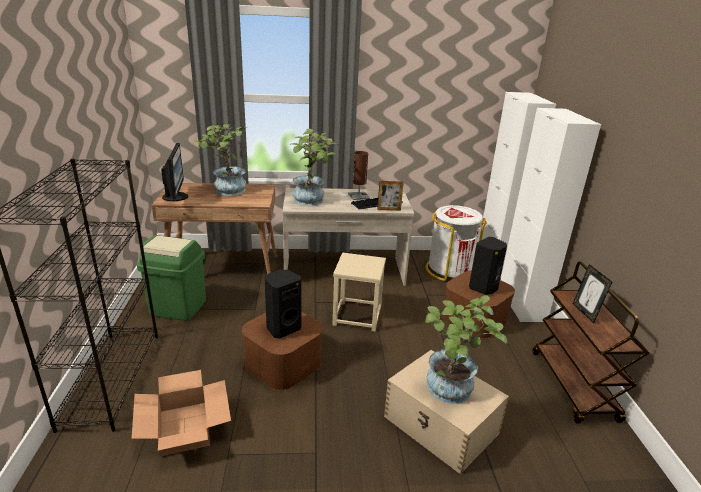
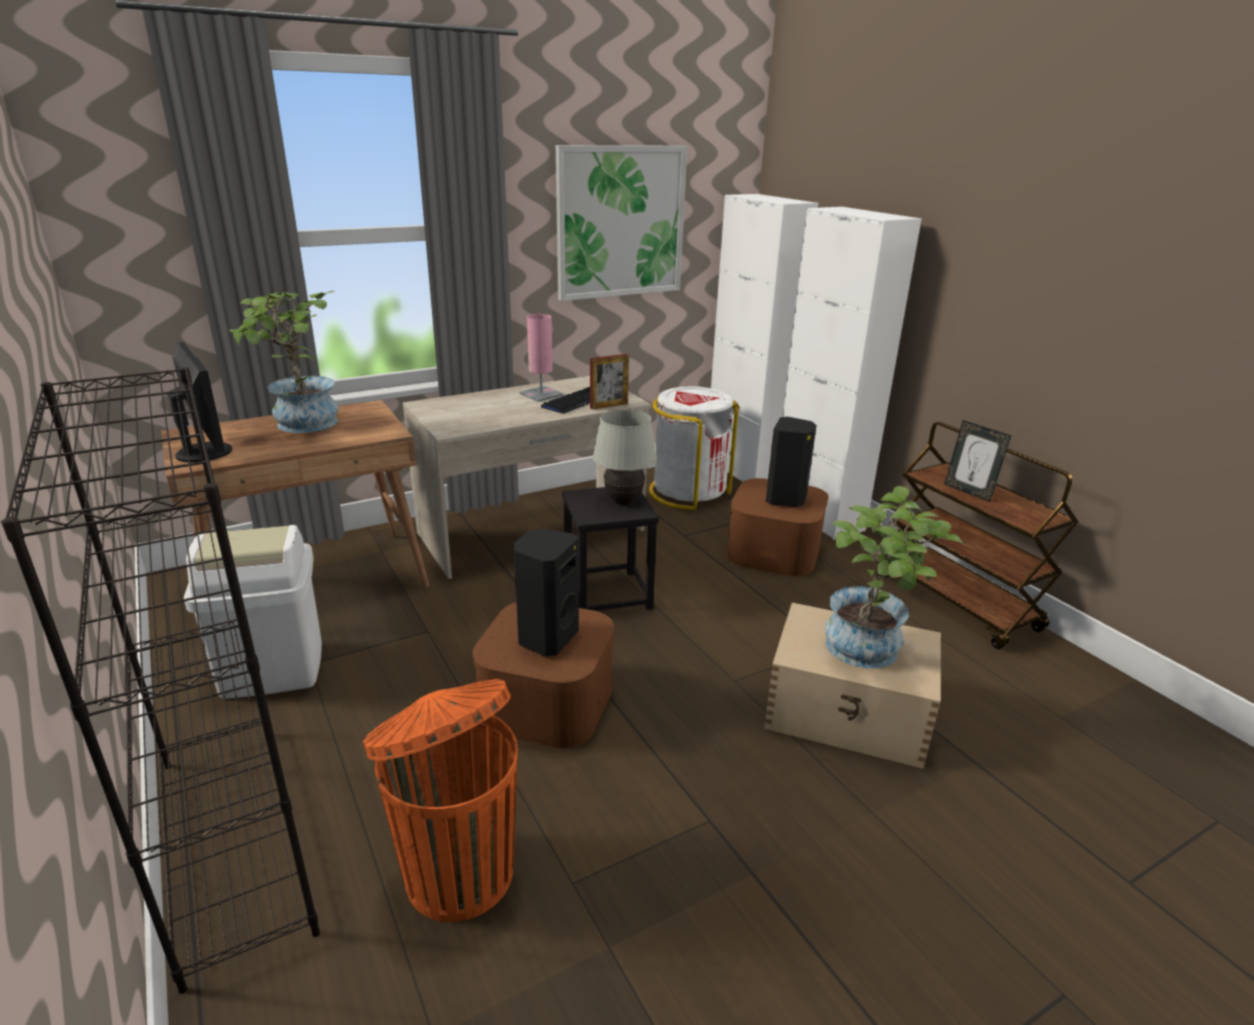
camera: 25 degrees left, 0 degrees up
cardboard box [132,370,231,456] -> orange trash can [363,679,518,922]
green trash can [137,235,206,321] -> white trash can [184,525,322,699]
potted plant [289,129,339,206] -> none
beige stool [333,253,386,331] -> black stool [562,487,659,611]
brown table lamp [348,151,370,200] -> pink table lamp [519,314,563,402]
none -> picture [556,145,687,301]
none -> white table lamp [593,409,657,505]

